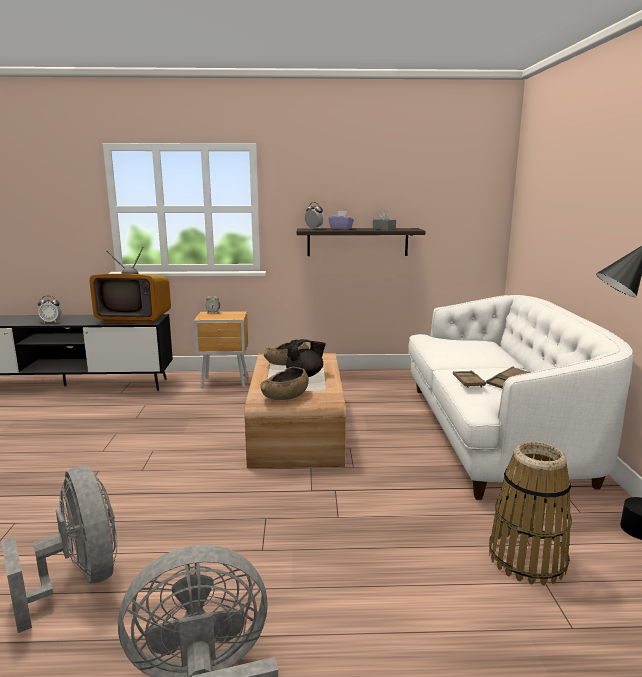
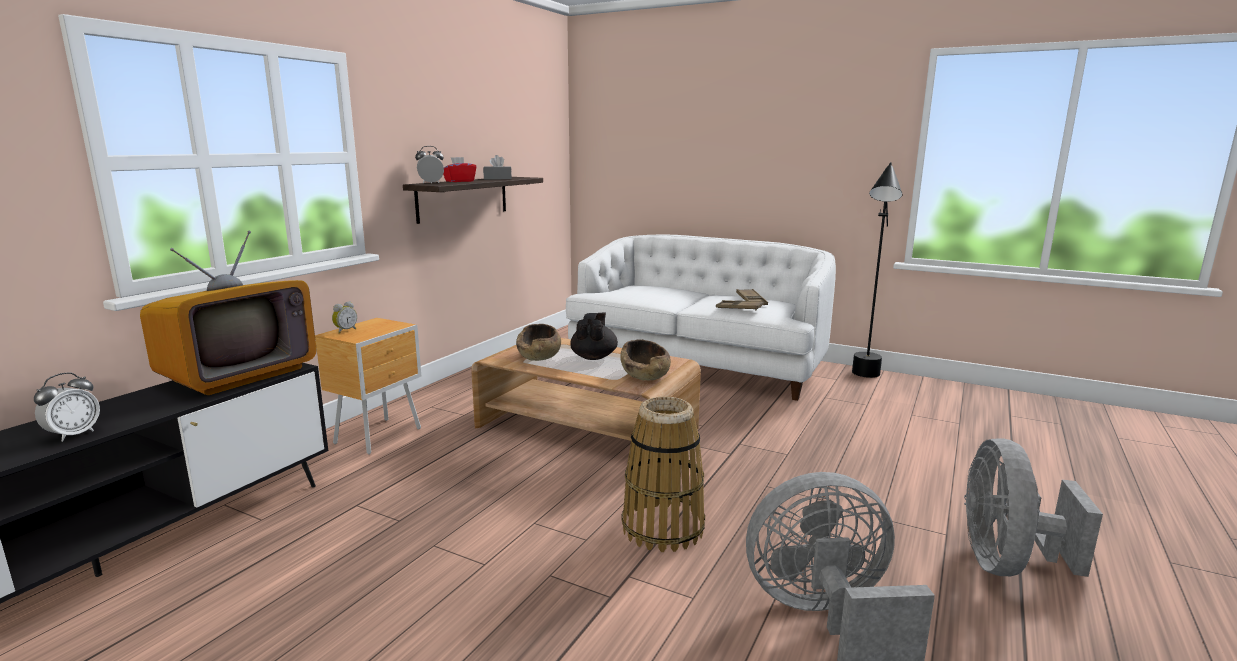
camera: 60 degrees left, 0 degrees up
purple tissue box [328,211,354,230] -> red tissue box [443,157,476,182]
basket [489,442,572,585] -> basket moved to [622,396,705,552]

